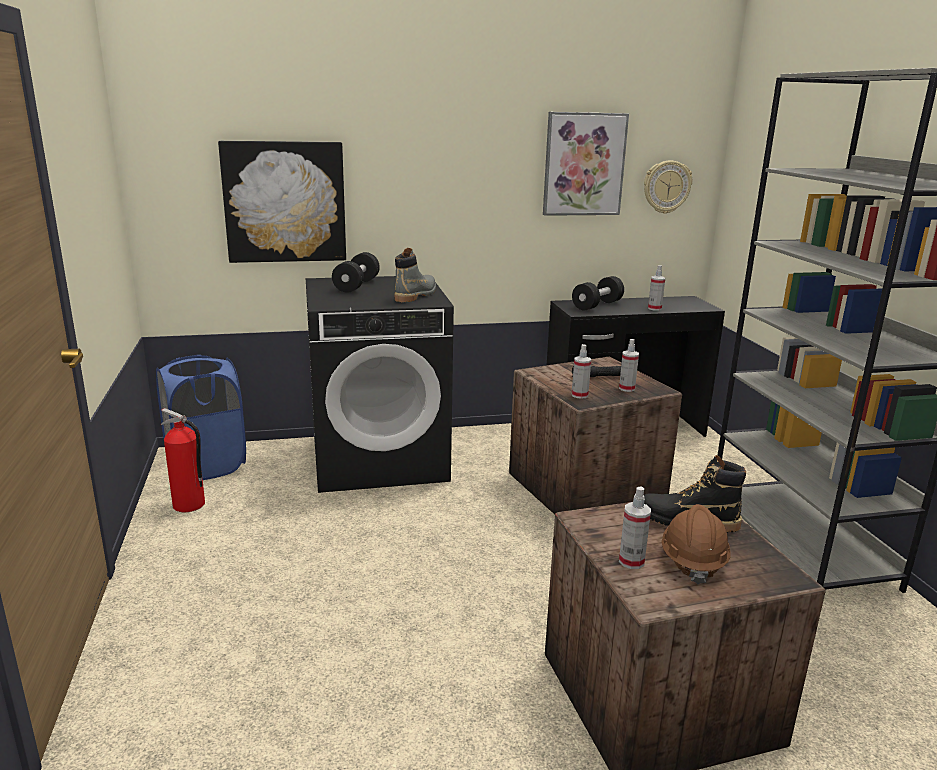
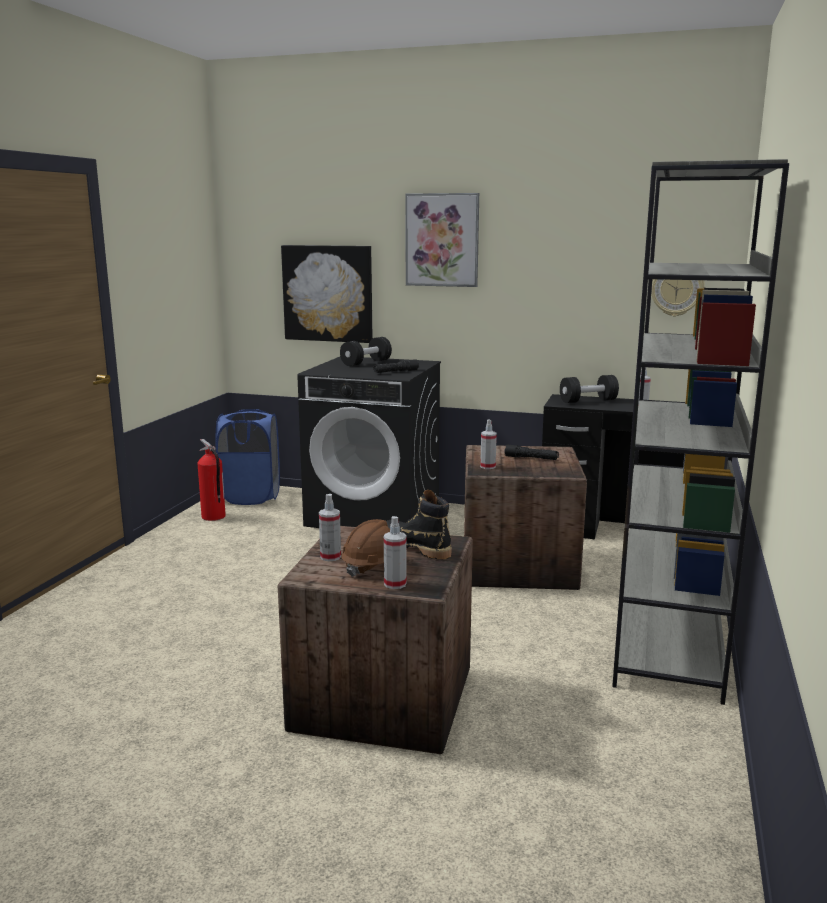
camera: 30 degrees right, 5 degrees down
grey boot [394,248,436,303] -> black flashlight [373,359,419,373]
picture [543,112,629,216] -> picture moved to [405,193,479,287]
spray bottle [619,339,639,392] -> spray bottle moved to [384,516,407,589]

